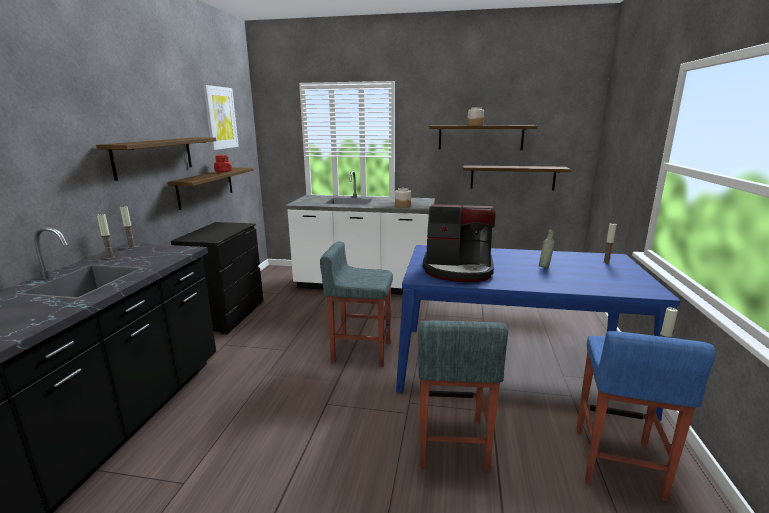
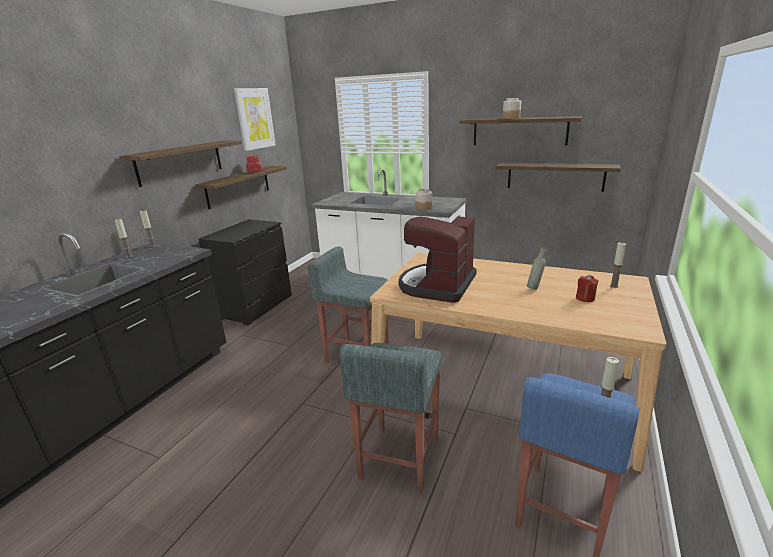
camera: 15 degrees right, 5 degrees up
blue dining table [396,245,681,420] -> beige dining table [370,253,666,472]
coffee machine [423,204,495,282] -> coffee machine turned 90 degrees clockwise [398,216,477,303]
none -> red candle [576,275,599,302]

